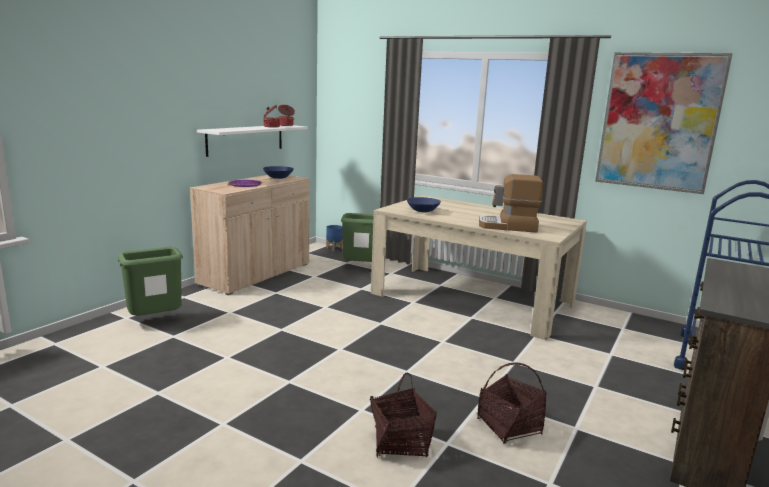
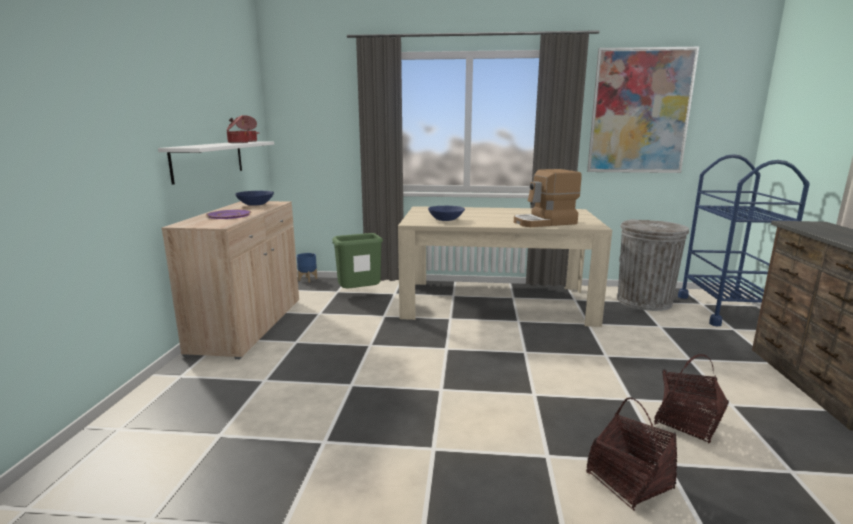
camera: 25 degrees left, 0 degrees up
green trash can [118,247,183,316] -> none
none -> grey trash can [617,219,689,311]

